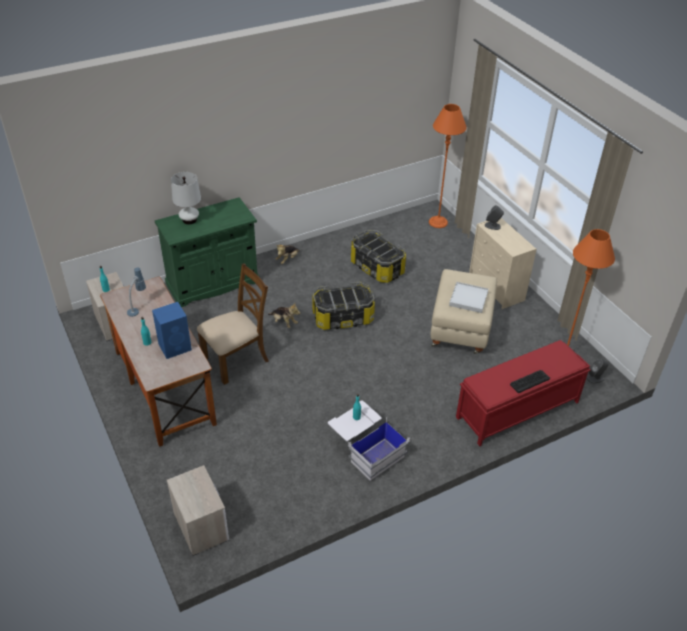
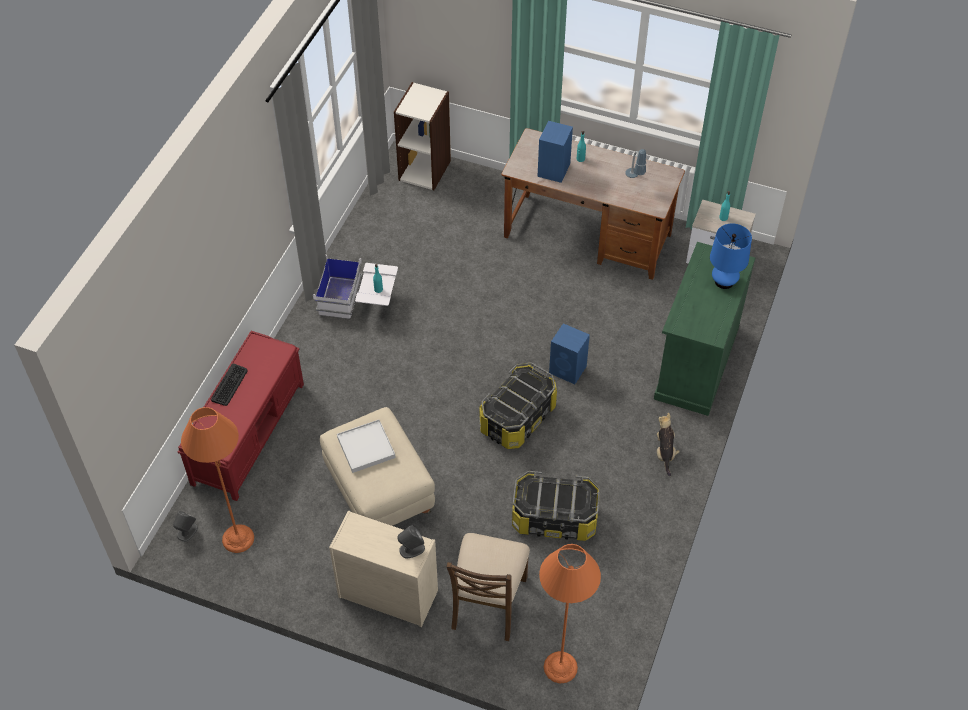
camera: 140 degrees right, 10 degrees up
nightstand [167,465,229,556] -> bookcase [394,82,451,190]
white table lamp [171,172,201,224] -> blue table lamp [710,223,752,289]
brown chair [197,263,269,385] -> brown chair moved to [446,533,530,641]
plush toy [268,304,300,328] -> blue speaker [549,323,590,384]

